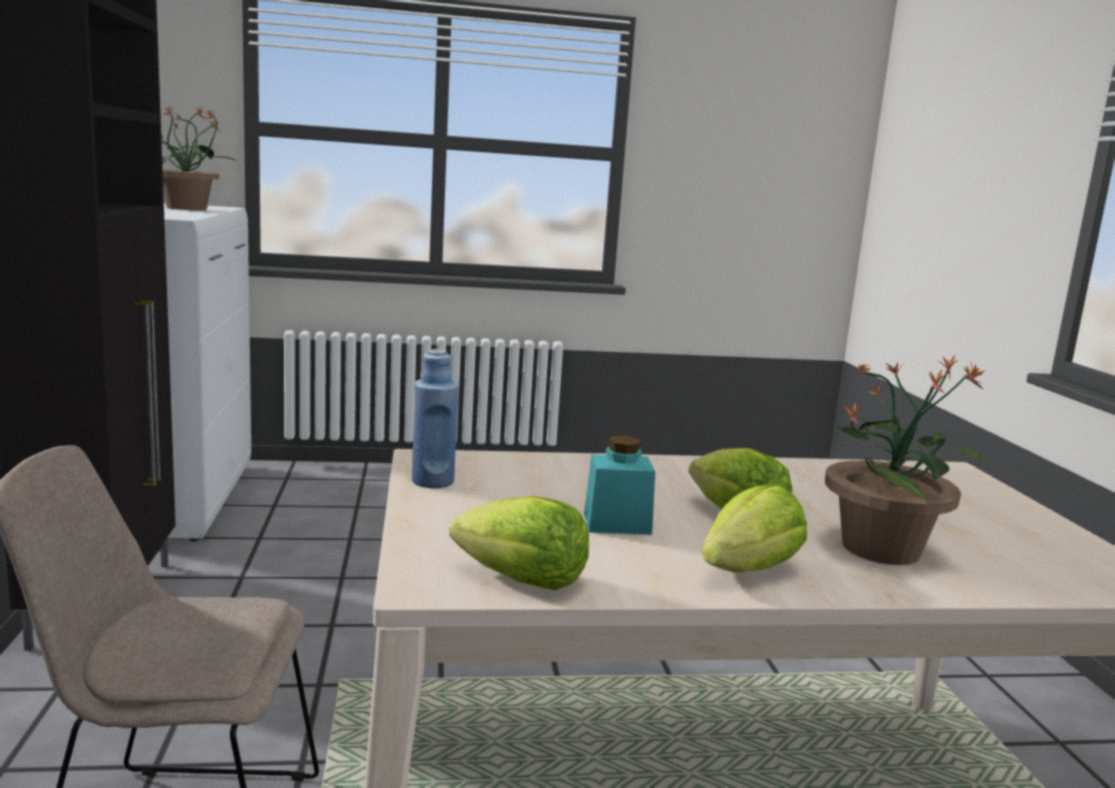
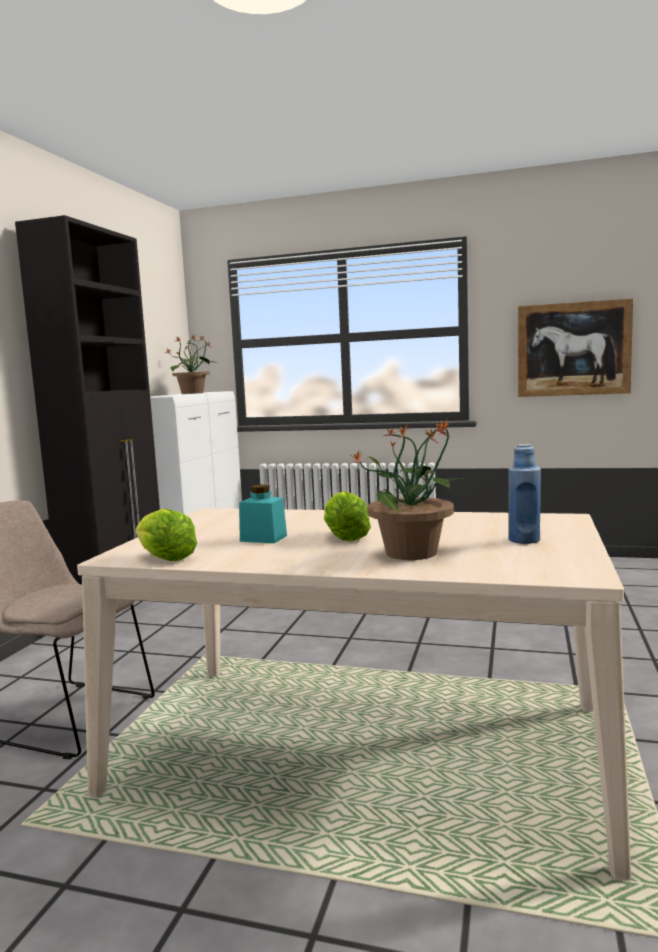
camera: 25 degrees right, 5 degrees down
blue bottle [412,349,459,488] -> blue bottle moved to [508,444,541,544]
lettuce [702,484,807,573] -> none
none -> picture [518,298,633,397]

